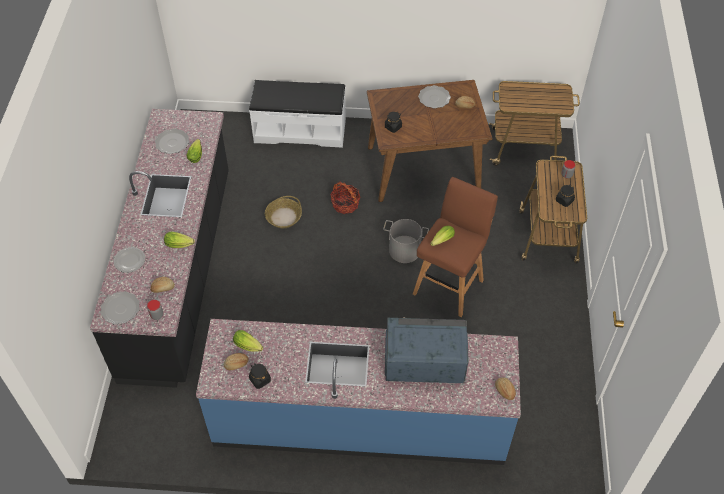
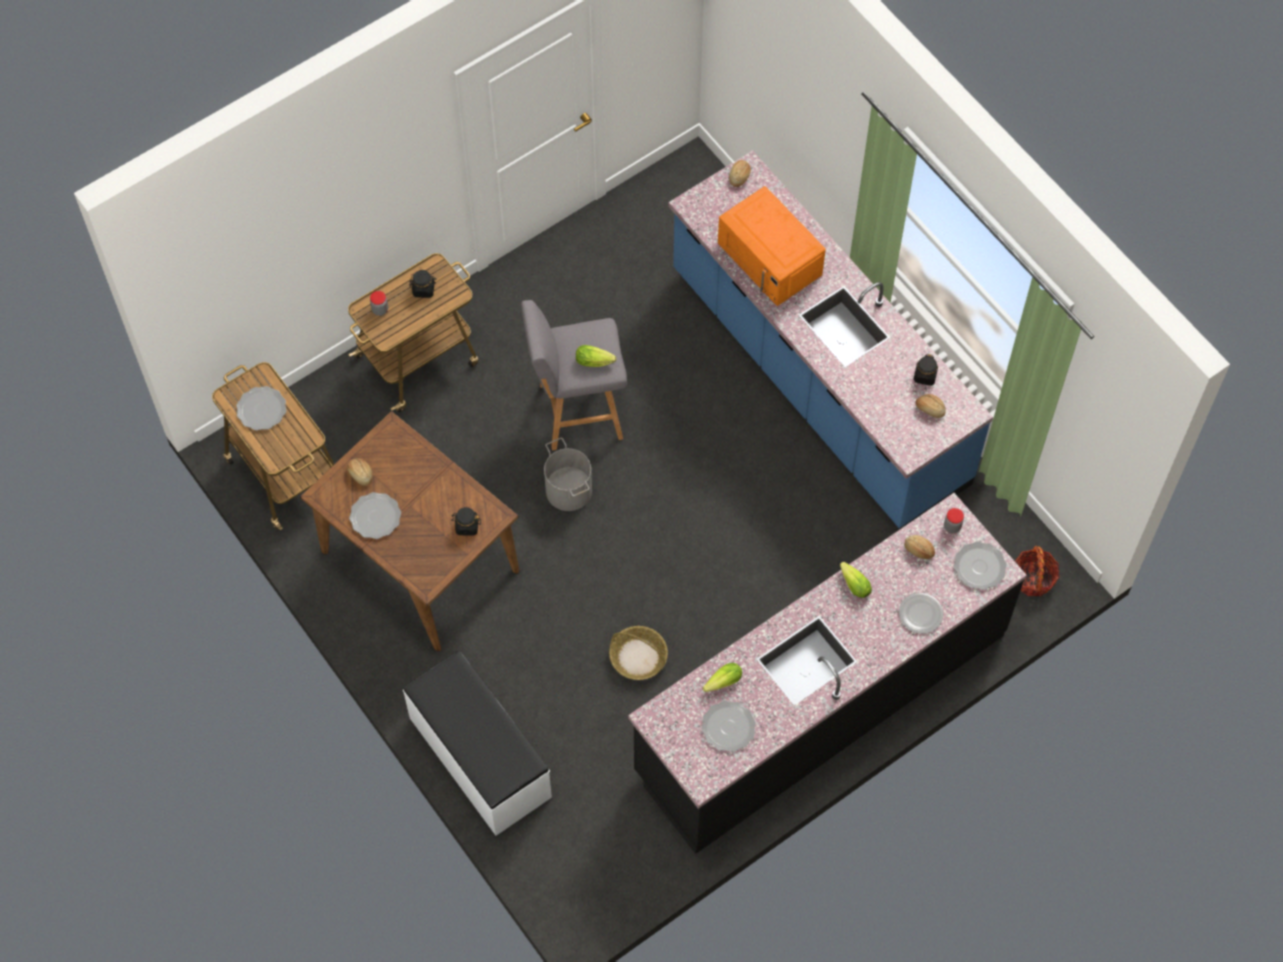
camera: 130 degrees left, 10 degrees up
lettuce [233,330,263,352] -> none
basket [330,182,360,214] -> basket moved to [1015,546,1060,596]
blue microwave [385,317,469,383] -> orange microwave [718,186,826,306]
brown stool [413,177,498,317] -> grey stool [521,300,627,450]
none -> plate [236,386,286,431]

